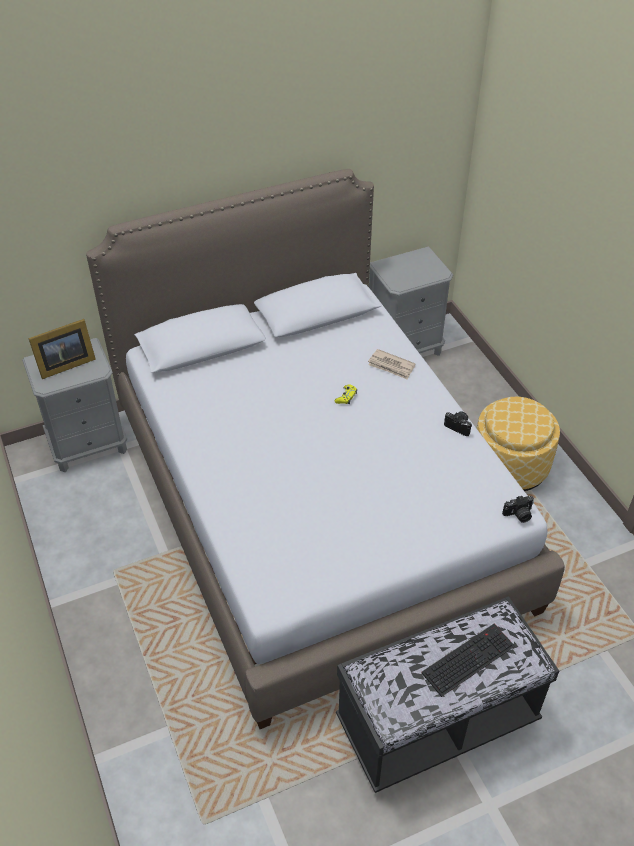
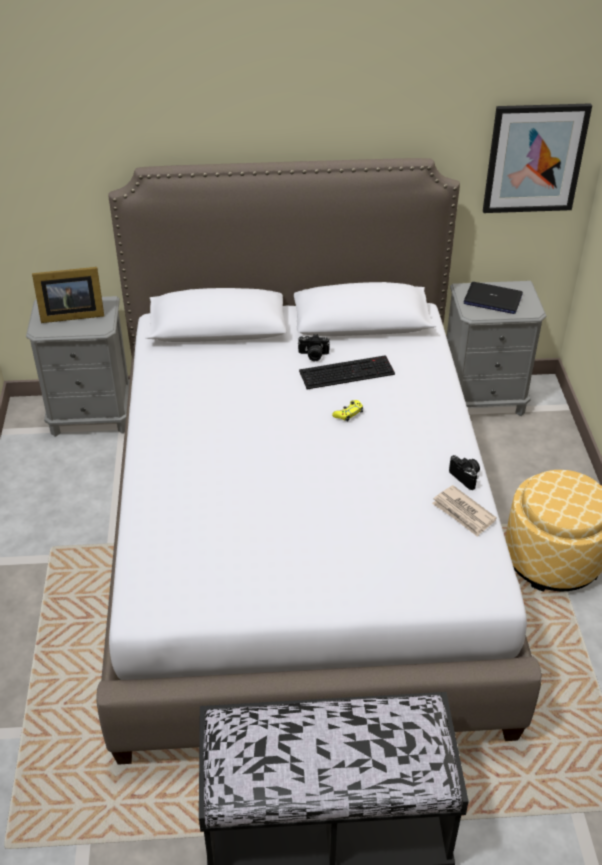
camera: 20 degrees right, 5 degrees down
newspaper [368,349,416,379] -> newspaper moved to [432,485,497,537]
keyboard [421,624,515,697] -> keyboard moved to [299,355,395,389]
camera [502,496,534,523] -> camera moved to [298,334,330,361]
none -> laptop [464,282,523,314]
none -> picture [483,103,592,213]

